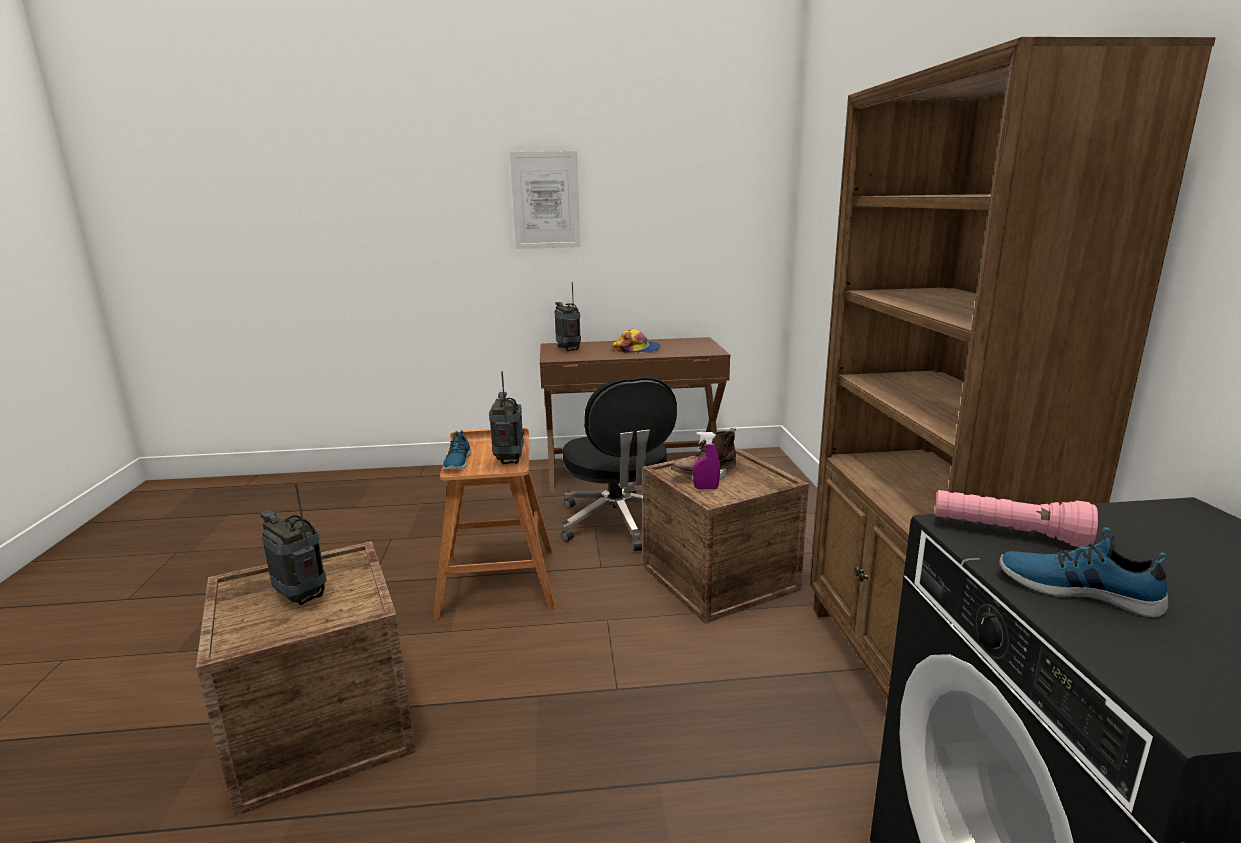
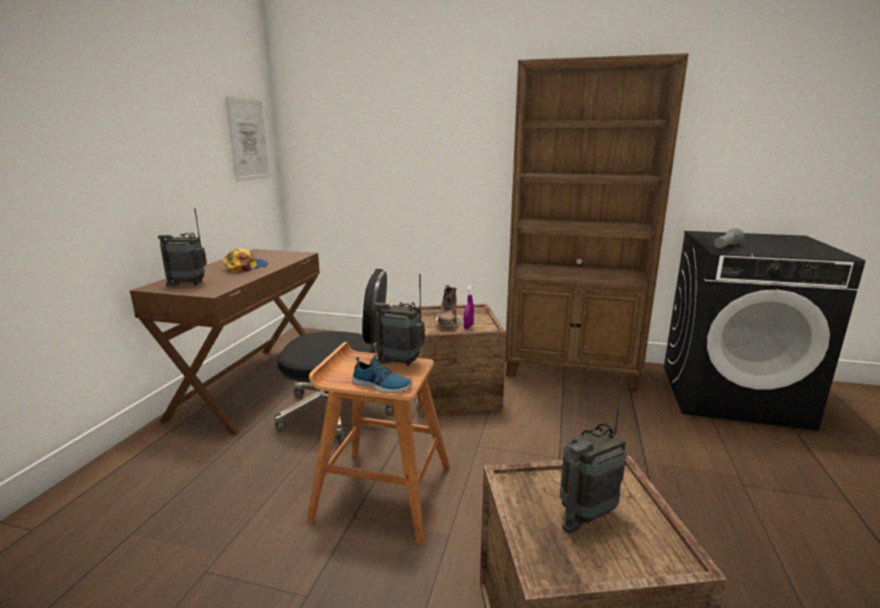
camera: 70 degrees left, 0 degrees up
picture [510,151,580,249] -> picture moved to [225,96,270,182]
pink flashlight [935,490,1098,547] -> grey flashlight [714,228,744,248]
shoe [999,527,1168,617] -> none

